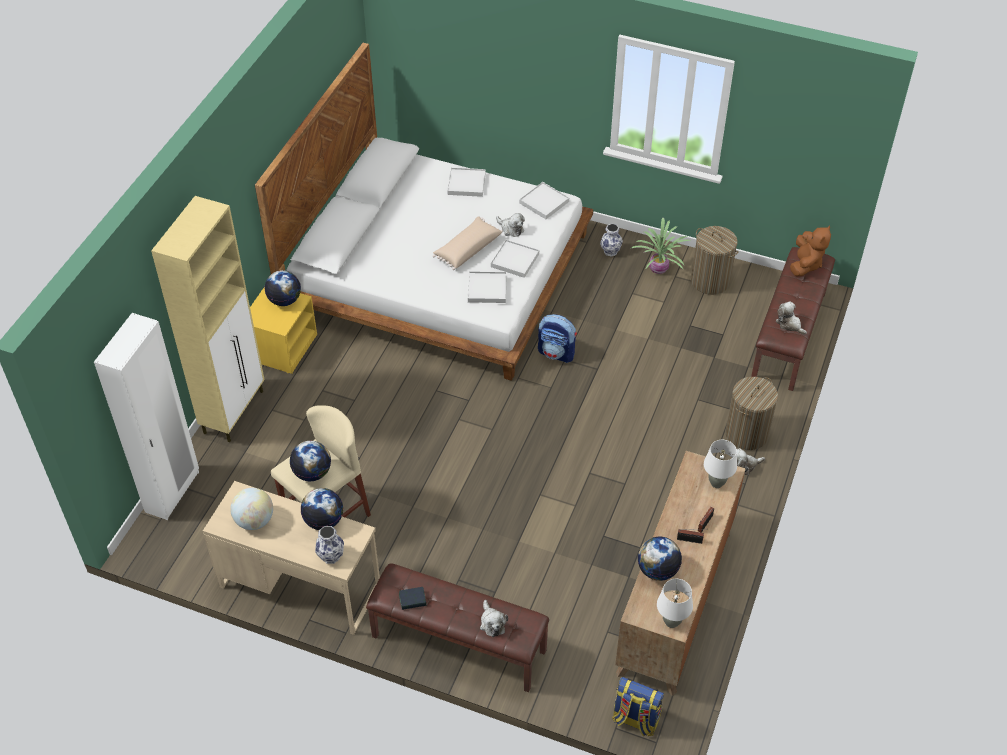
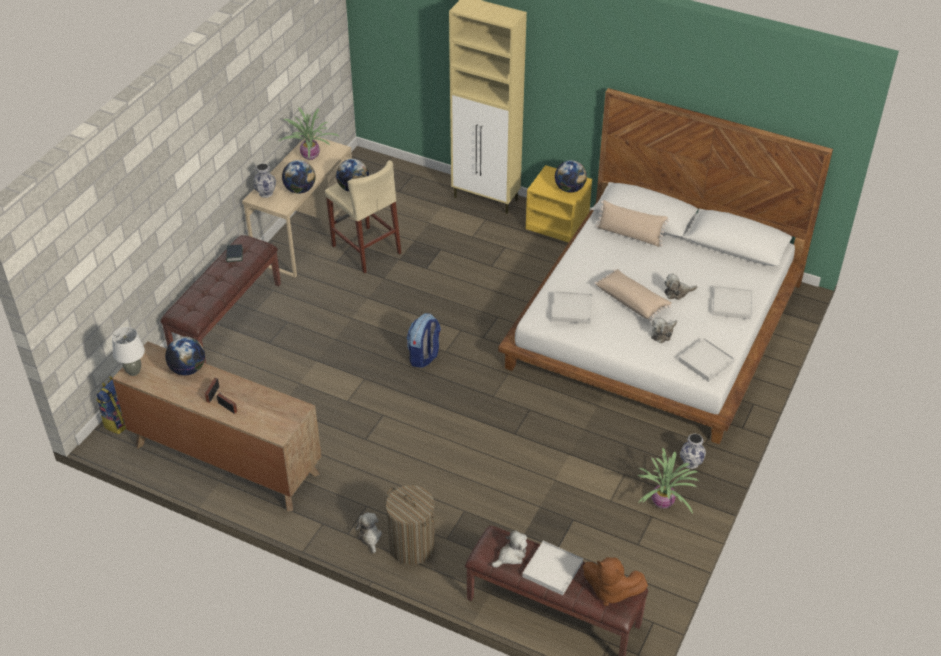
camera: 95 degrees right, 5 degrees down
white wardrobe [94,313,199,520] -> none
globe [230,488,273,530] -> potted plant [279,107,340,160]
plush toy [480,600,508,637] -> plush toy moved to [664,274,697,300]
white tray [491,240,539,278] -> white tray moved to [522,541,583,595]
backpack [538,314,577,363] -> backpack moved to [407,313,441,368]
laundry basket [691,226,739,295] -> none
white table lamp [704,440,737,488] -> none
none -> beige pillow [595,200,669,247]

